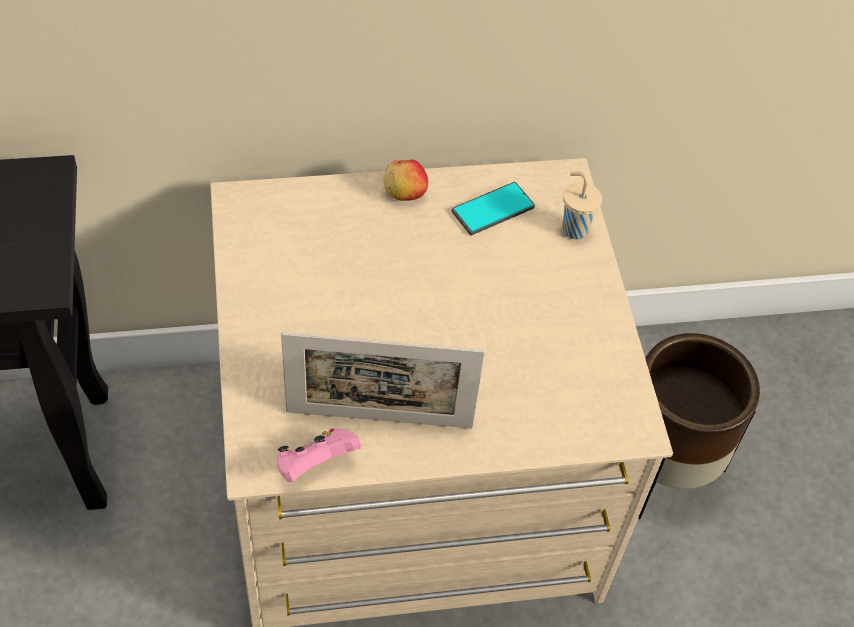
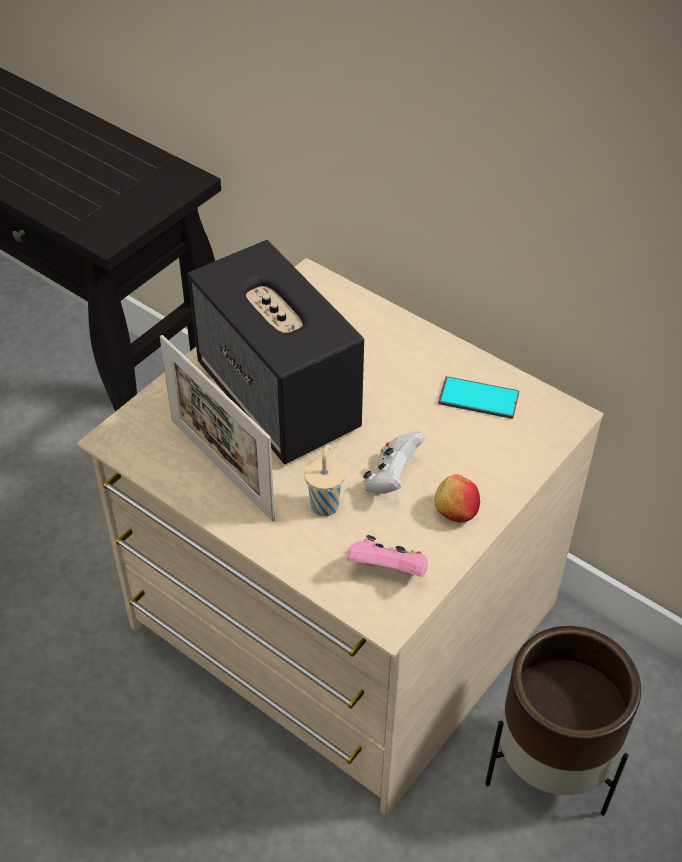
camera: 50 degrees right, 5 degrees down
pink game controller [277,429,361,482] -> pink game controller moved to [347,535,428,577]
apple [384,160,428,201] -> apple moved to [434,474,480,523]
beige cup [562,171,602,239] -> beige cup moved to [304,444,345,516]
none -> speaker [188,240,364,464]
none -> white game controller [363,431,425,494]

